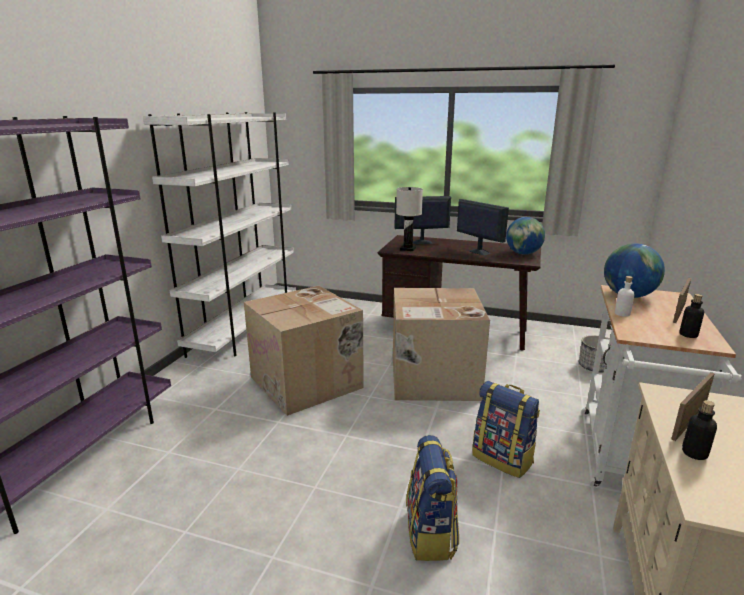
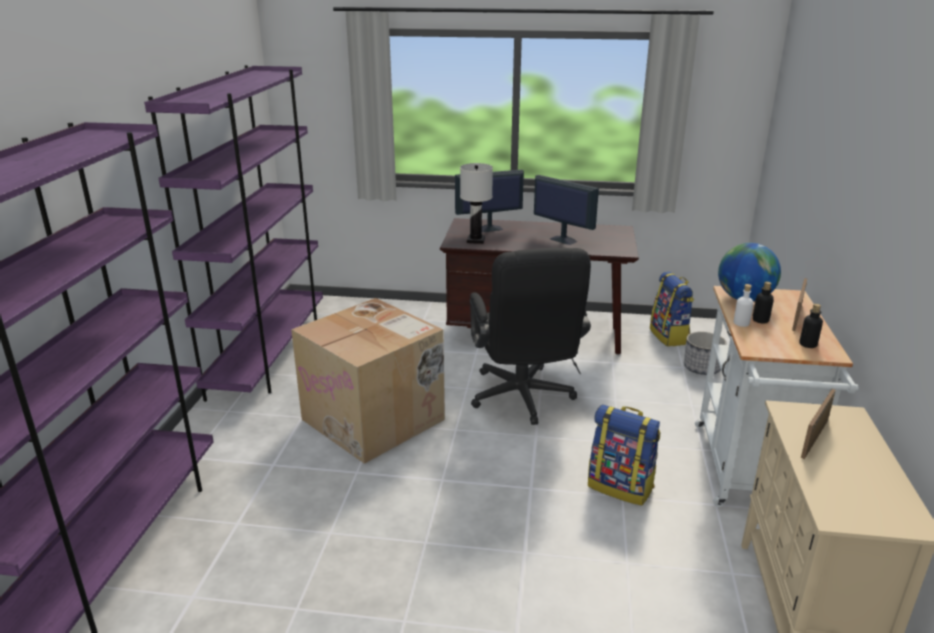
camera: 10 degrees left, 5 degrees up
white bookcase [143,112,296,358] -> purple bookcase [144,65,323,402]
cardboard box [393,288,490,401] -> black office chair [470,248,591,425]
backpack [406,435,459,561] -> backpack moved to [650,271,694,347]
globe [506,217,545,255] -> none
bottle [682,400,717,460] -> bottle moved to [753,282,774,324]

